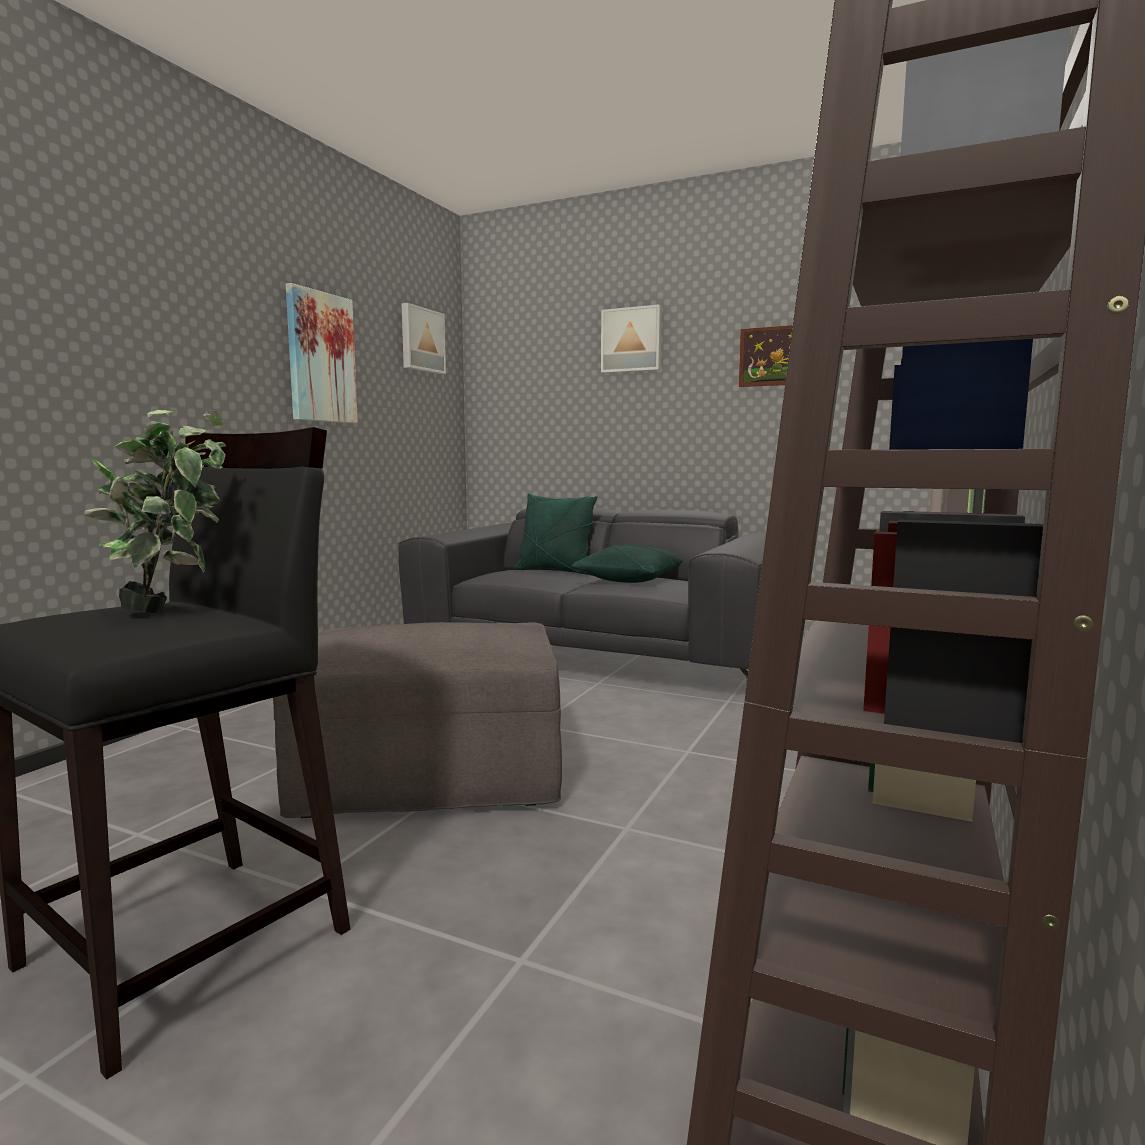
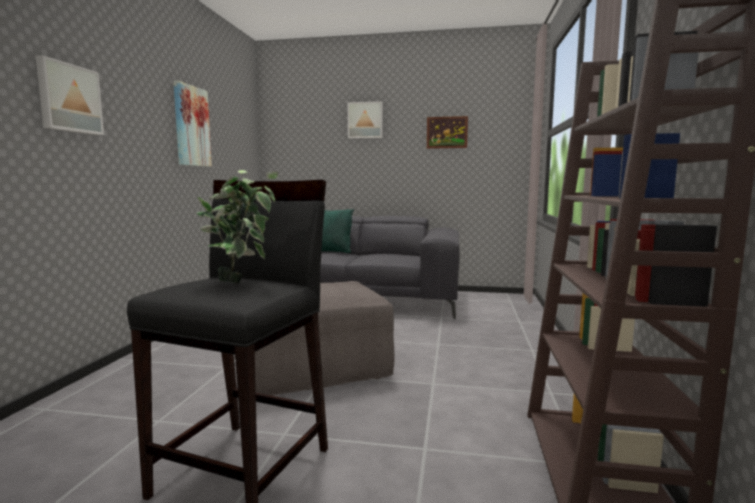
camera: 15 degrees left, 0 degrees up
picture [401,303,446,374] -> picture moved to [36,55,104,135]
green pillow [572,544,683,583] -> none

